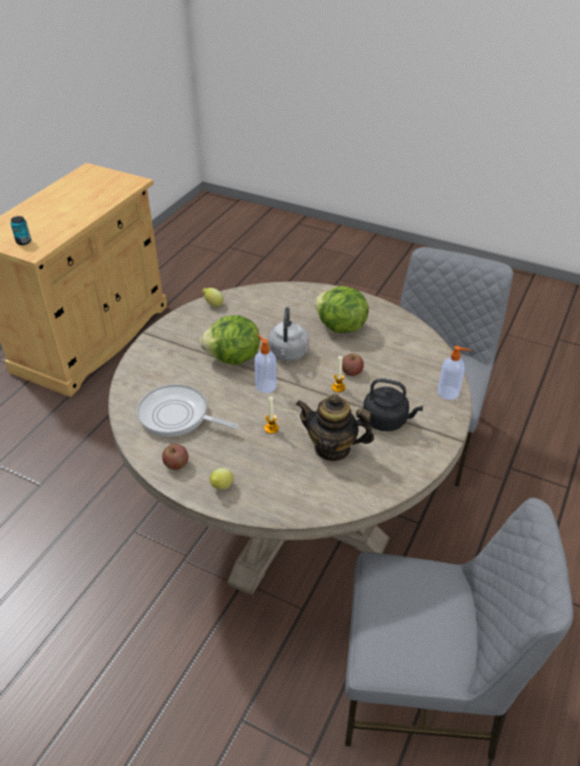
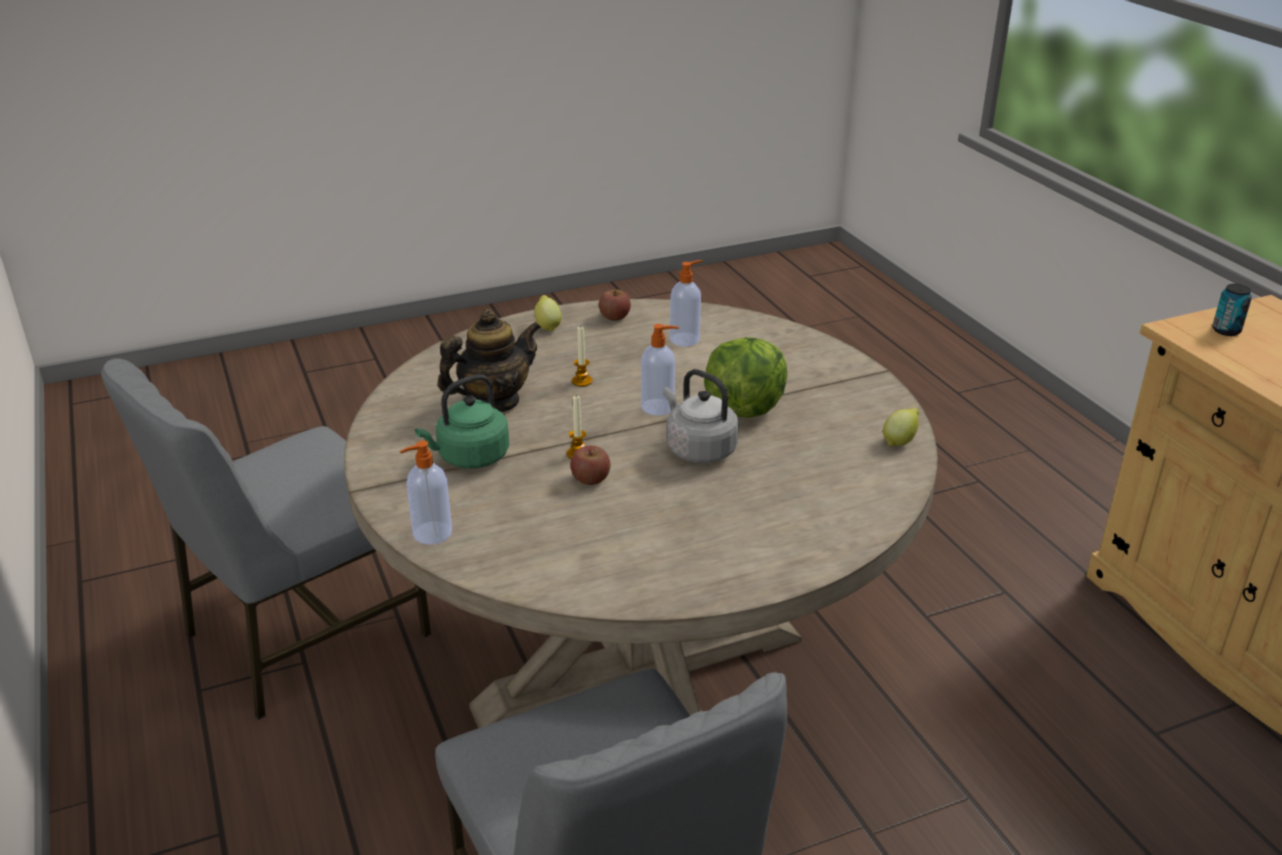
camera: 130 degrees right, 10 degrees down
frying pan [137,384,238,437] -> soap dispenser [670,260,703,346]
lettuce [314,286,369,333] -> none
black kettle [363,378,423,431] -> green kettle [415,374,509,469]

